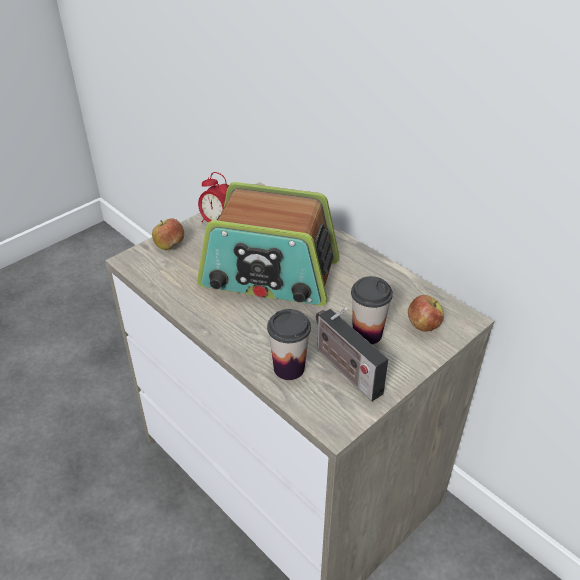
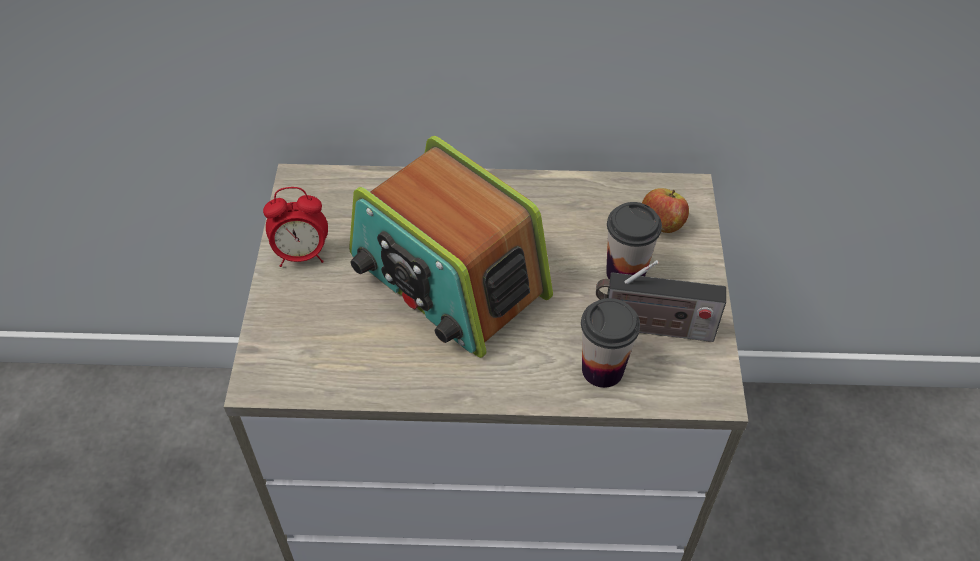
camera: 45 degrees left, 10 degrees up
apple [152,218,184,250] -> none
radio [197,182,340,306] -> radio turned 75 degrees clockwise [349,136,553,358]

